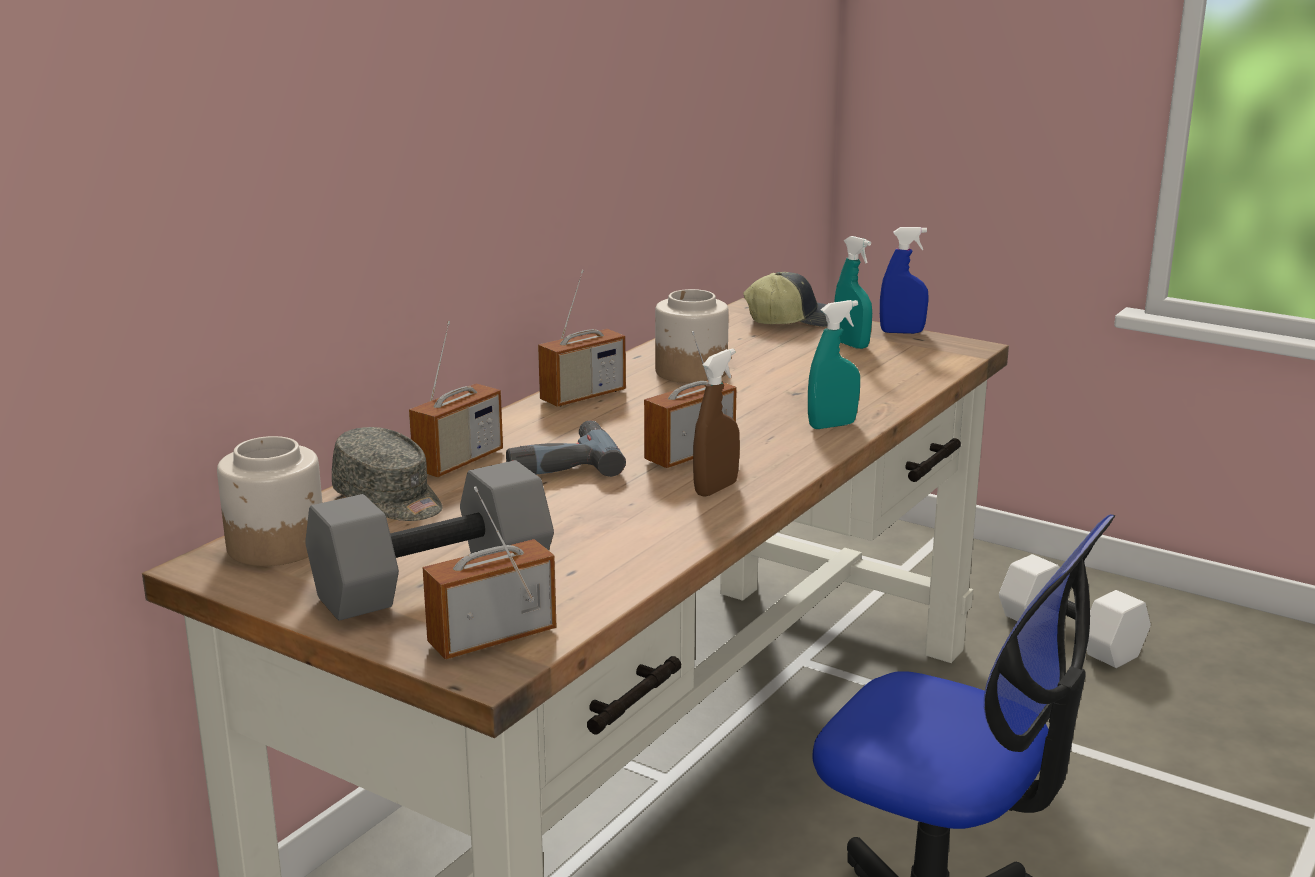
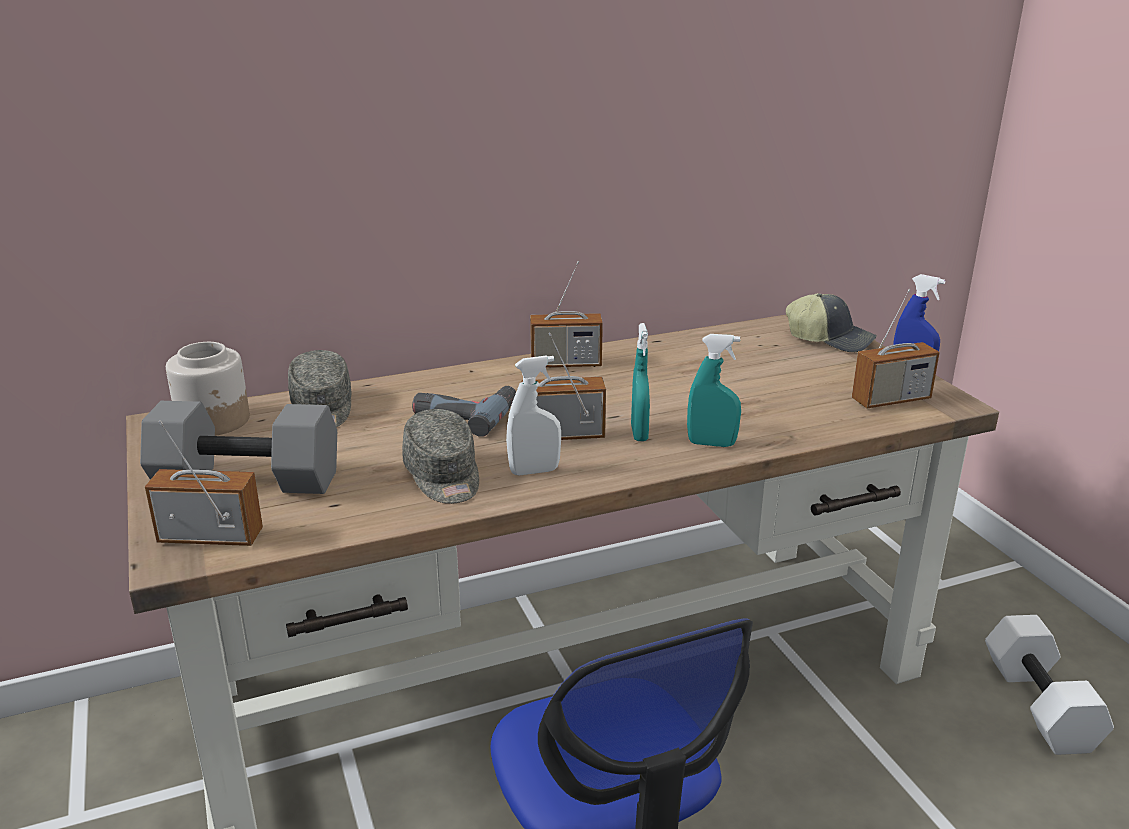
camera: 35 degrees right, 5 degrees up
radio [409,321,503,477] -> radio moved to [852,289,940,408]
jar [655,289,729,383] -> none
brown spray bottle [693,349,740,497] -> white spray bottle [506,355,561,475]
turquoise spray bottle [834,236,872,349] -> turquoise spray bottle moved to [631,323,650,441]
none -> grey cap [402,409,479,504]

